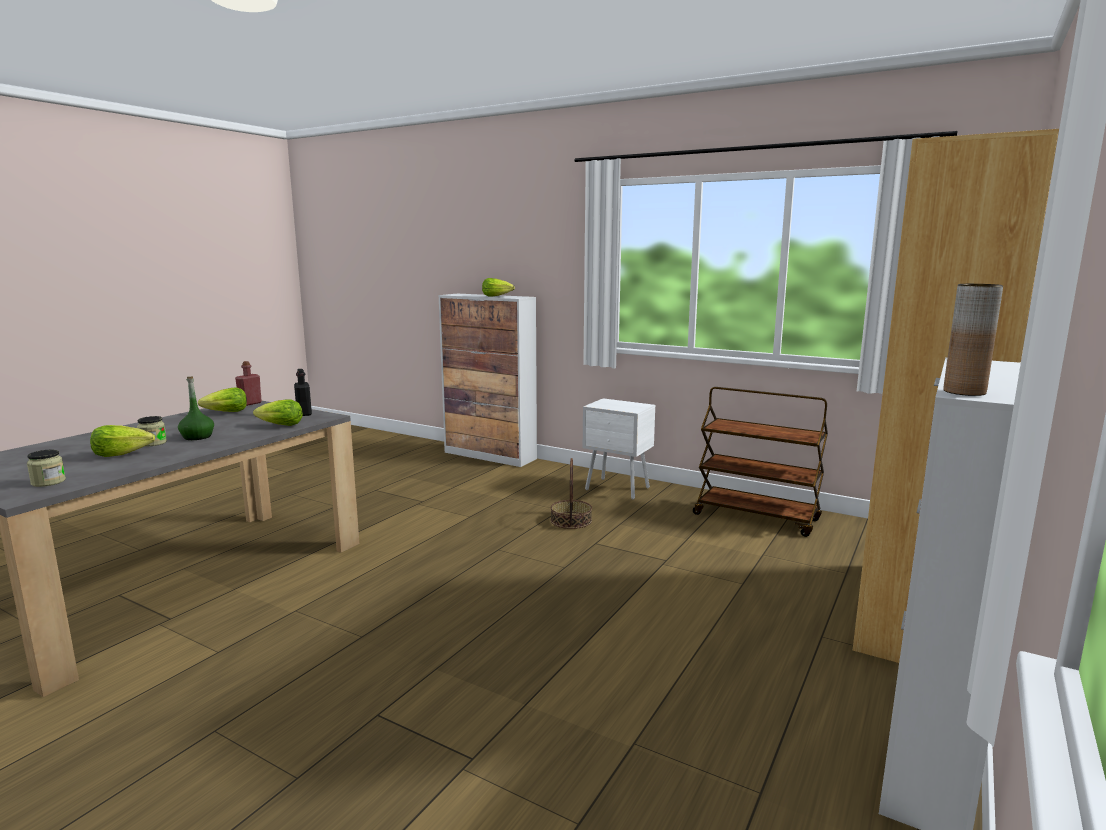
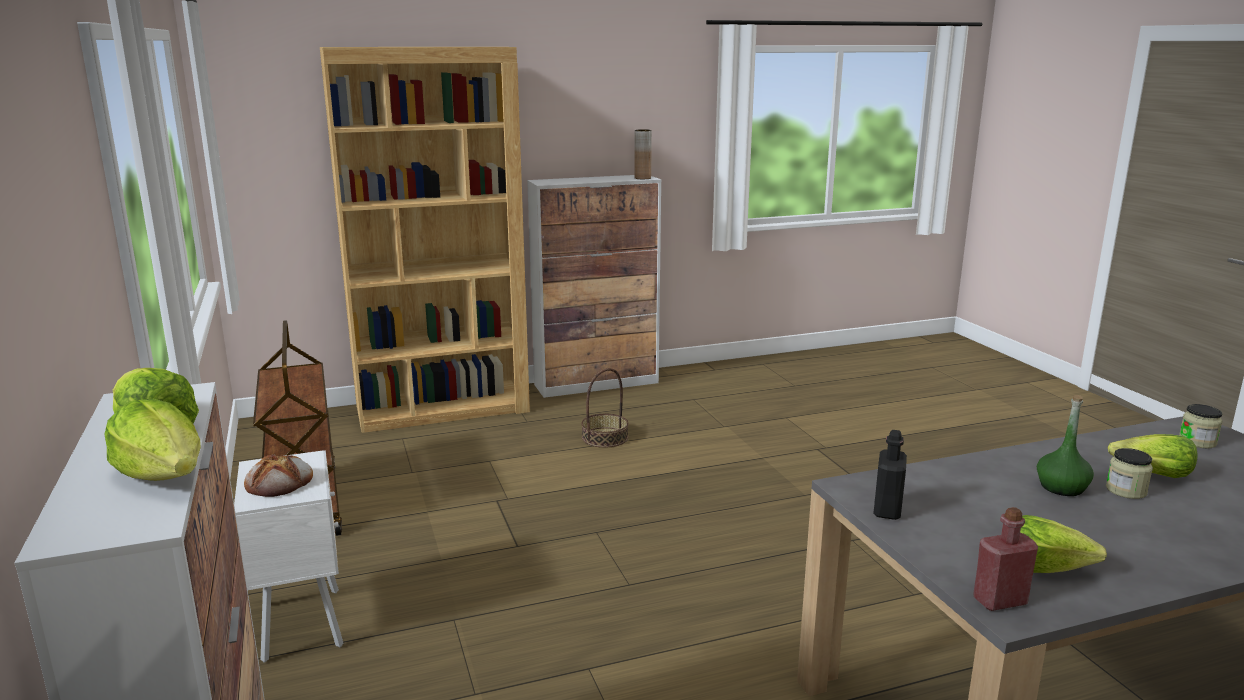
camera: 140 degrees left, 5 degrees up
lettuce [253,399,303,426] -> lettuce moved to [104,399,201,481]
basket [551,458,592,529] -> basket moved to [581,368,629,448]
none -> bread [244,454,313,497]

